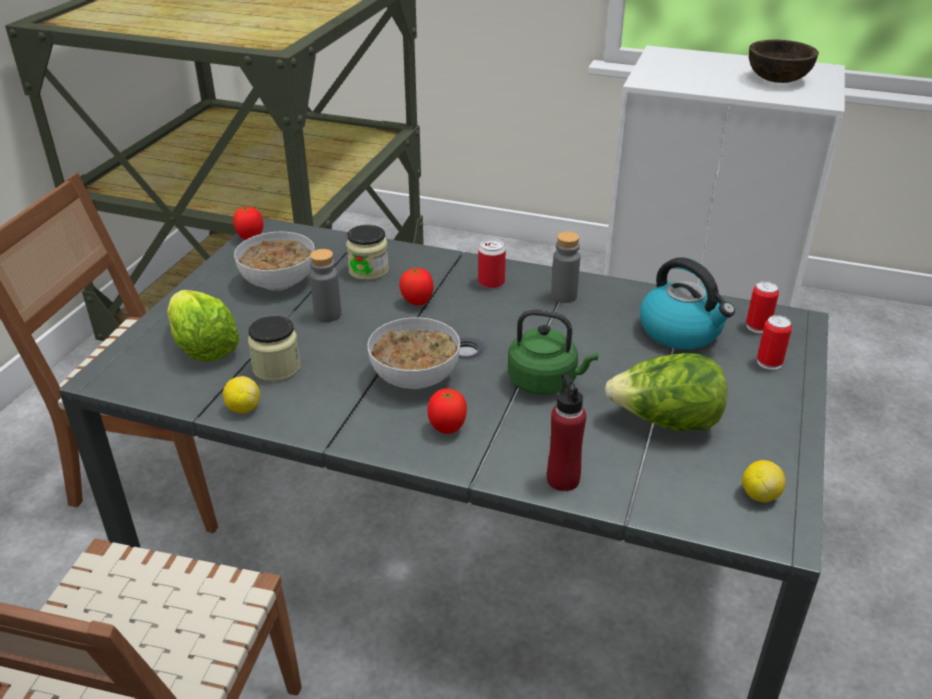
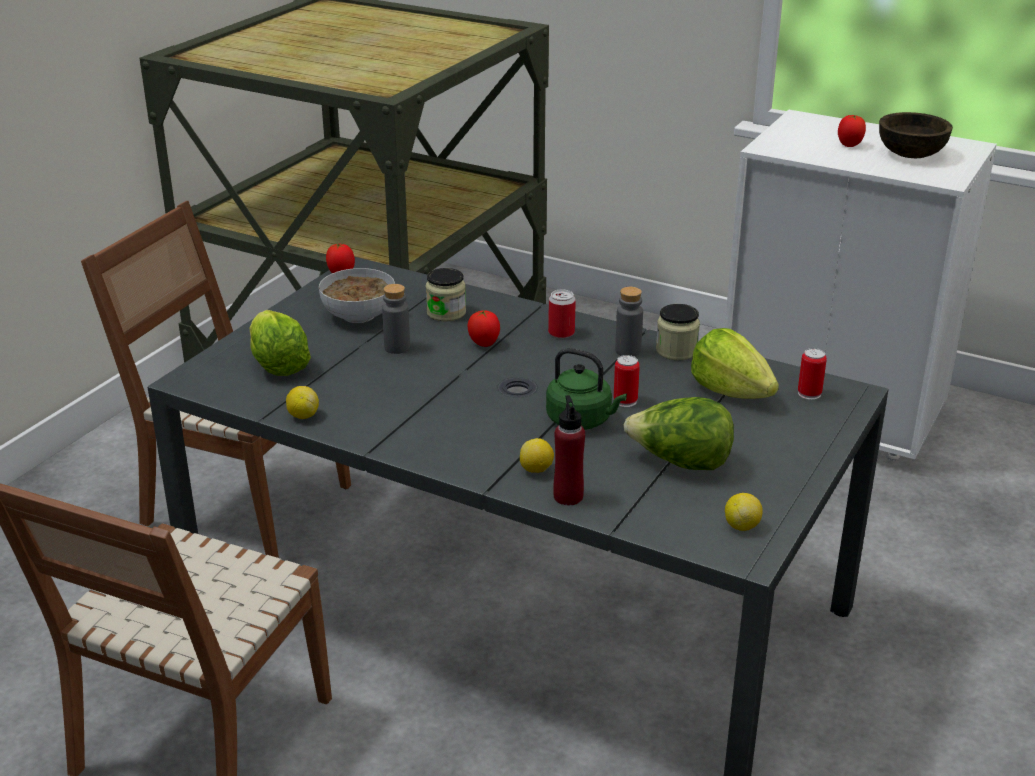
camera: 10 degrees right, 5 degrees down
jar [248,316,301,382] -> jar moved to [656,304,700,360]
bowl [368,318,460,389] -> none
tomato [428,389,467,434] -> tomato moved to [838,115,866,147]
kettle [640,257,735,349] -> lettuce [691,328,779,399]
can [757,315,792,370] -> can moved to [614,355,640,407]
none -> lemon [520,438,554,473]

